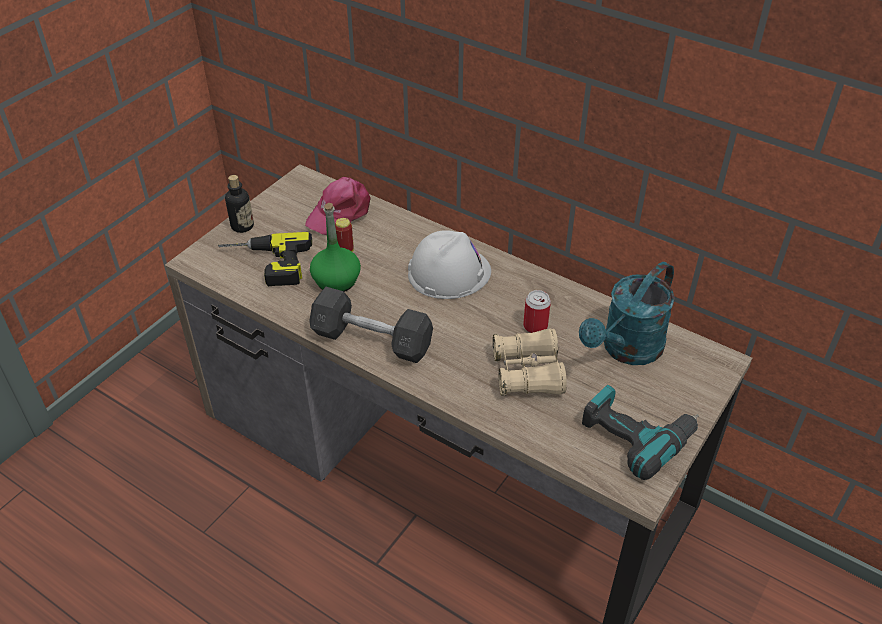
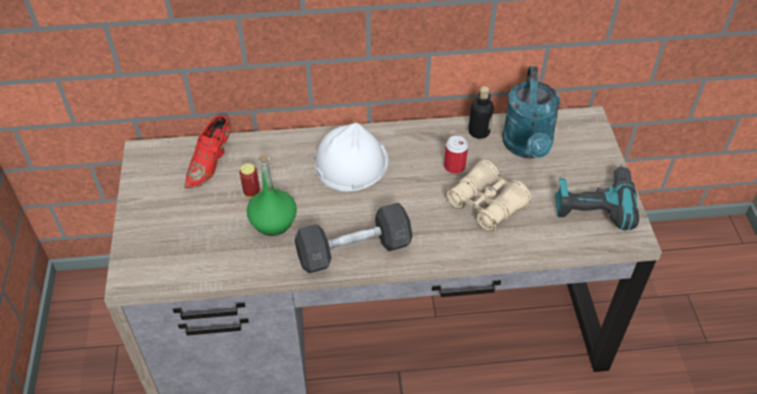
camera: 40 degrees left, 5 degrees up
power drill [218,232,312,286] -> none
bottle [225,175,254,233] -> bottle moved to [468,86,494,139]
pink cap [305,177,371,235] -> red shoe [184,115,231,188]

